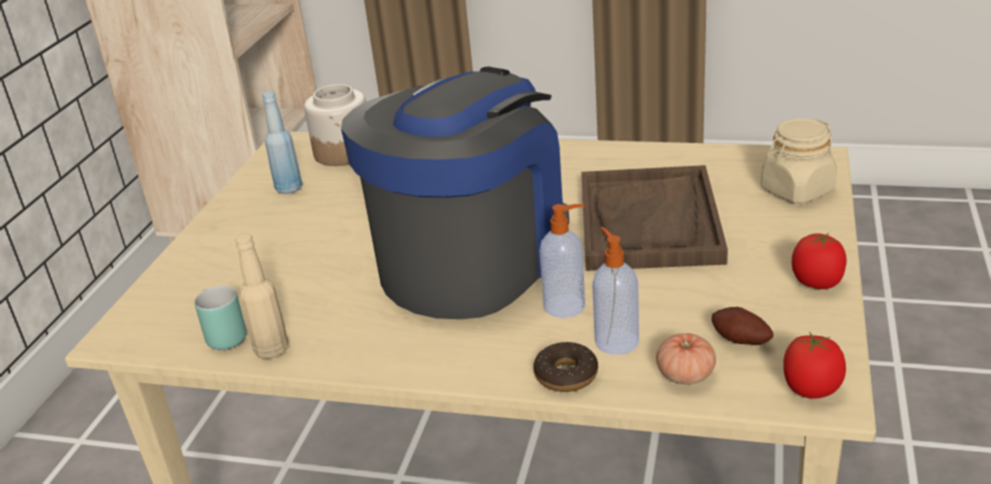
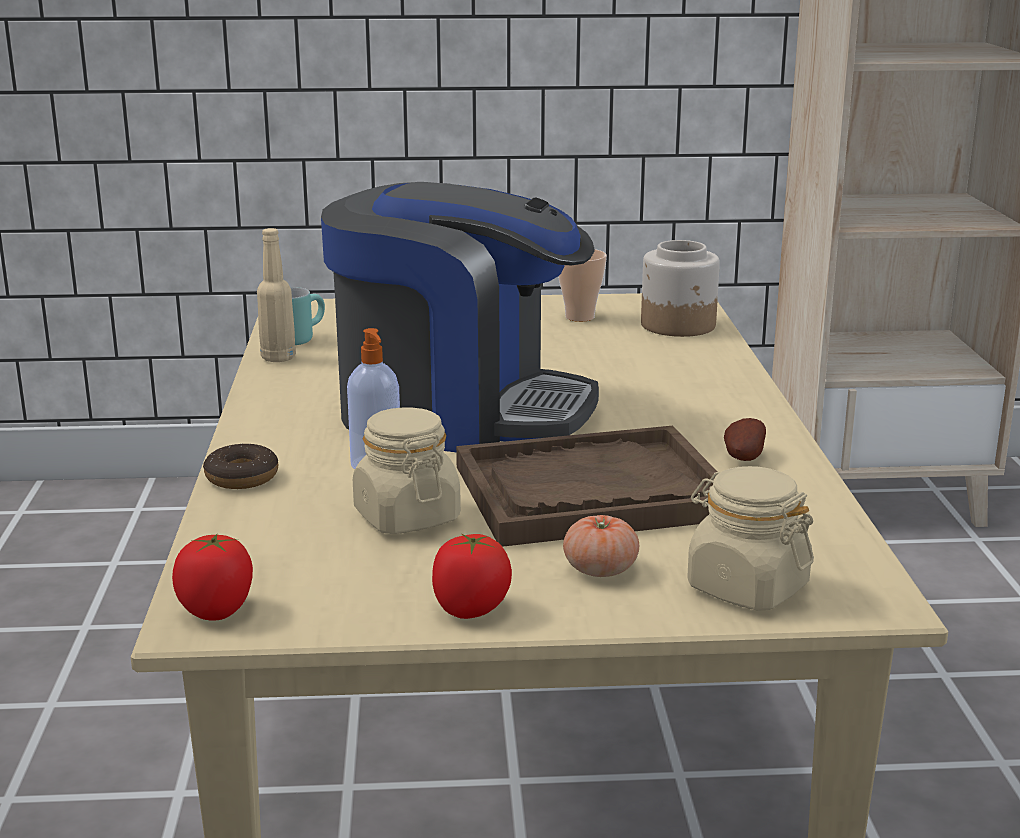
camera: 70 degrees right, 10 degrees down
blue bottle [262,91,302,194] -> cup [558,249,607,322]
soap dispenser [592,227,639,355] -> none
tomato [656,333,716,385] -> tomato moved to [563,515,639,577]
potato [712,307,773,345] -> potato moved to [724,418,766,461]
none -> beige jar [353,407,461,534]

